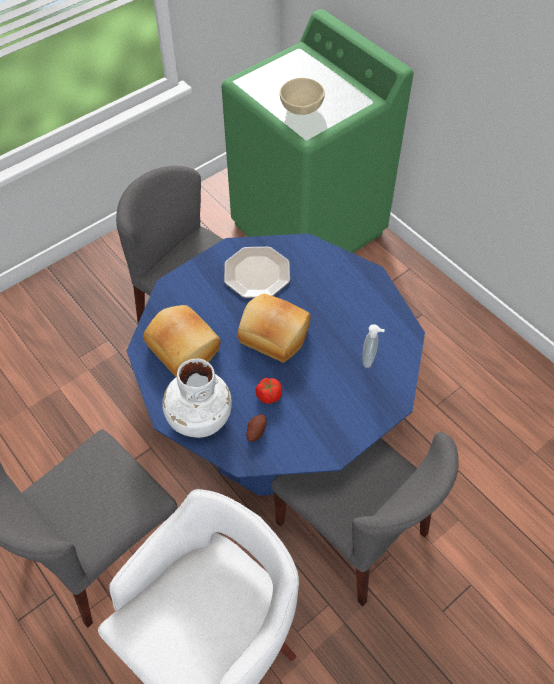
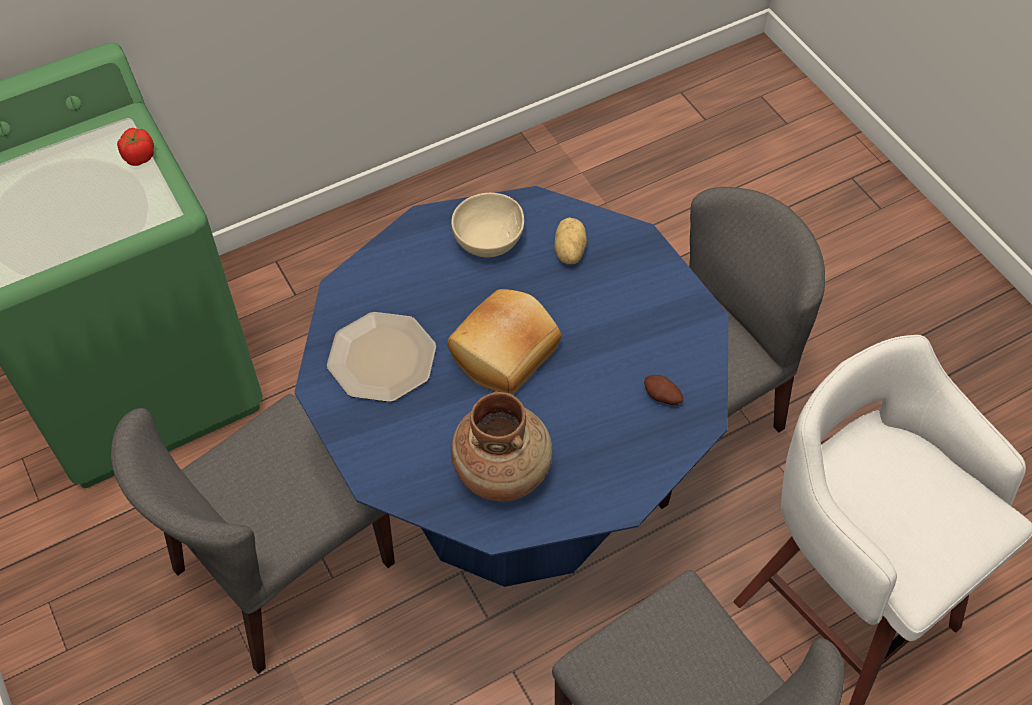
camera: 80 degrees left, 0 degrees up
bread [143,305,221,377] -> brown vase [451,391,552,502]
white vase [162,359,232,438] -> none
tomato [255,378,282,404] -> tomato moved to [117,128,154,166]
beige bowl [280,78,325,115] -> beige bowl moved to [451,193,524,257]
soap dispenser [362,324,385,368] -> potato [554,217,587,264]

